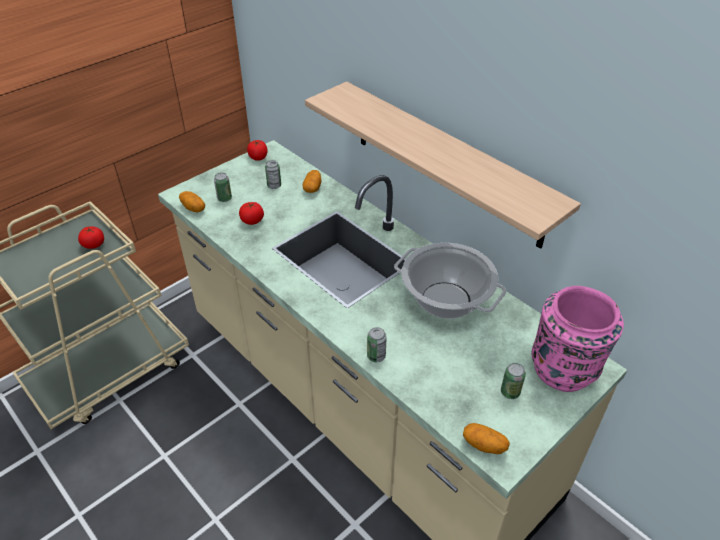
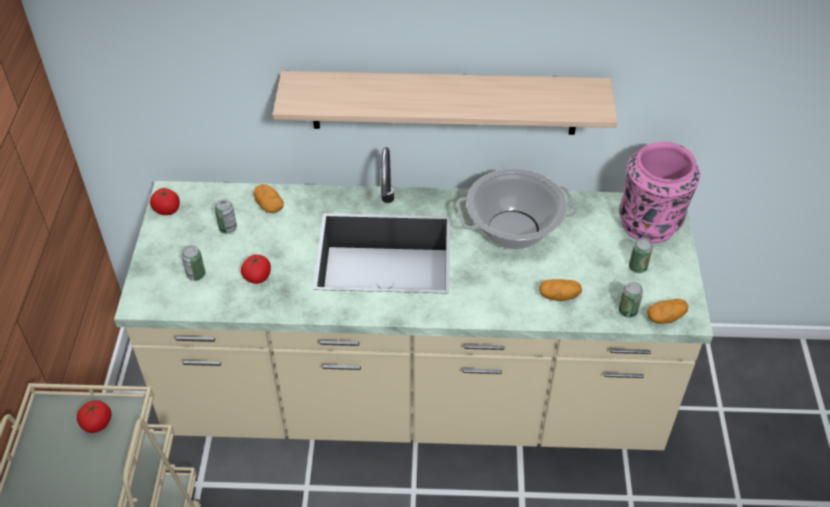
camera: 45 degrees left, 5 degrees up
potato [179,191,205,213] -> potato moved to [539,279,582,301]
can [367,327,387,362] -> can moved to [619,282,643,318]

